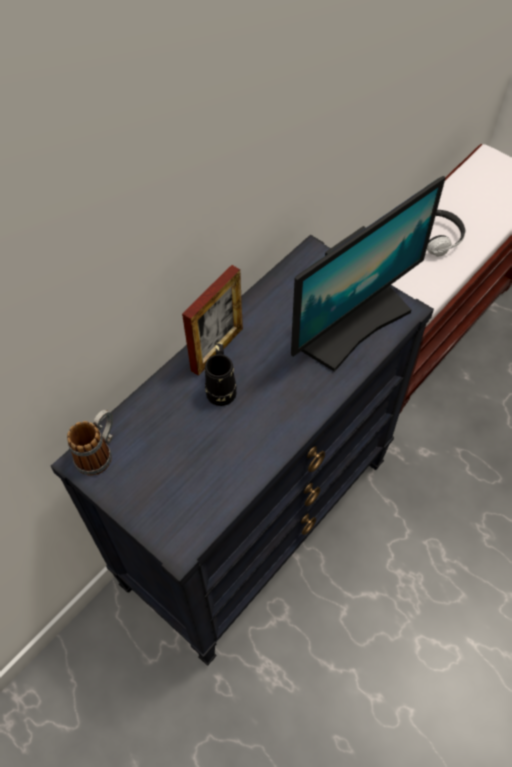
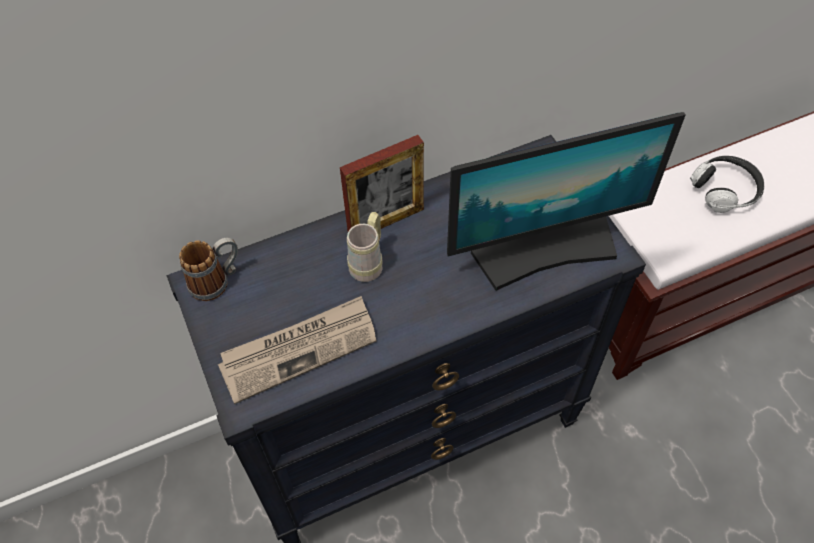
camera: 25 degrees right, 0 degrees up
black mug [205,342,237,406] -> beige mug [347,212,382,282]
none -> newspaper [218,296,377,404]

